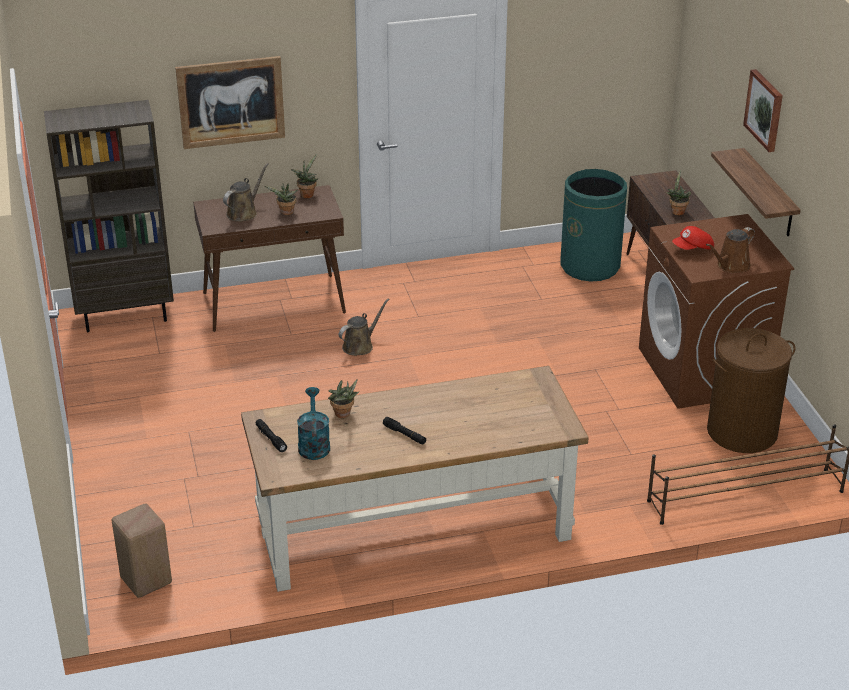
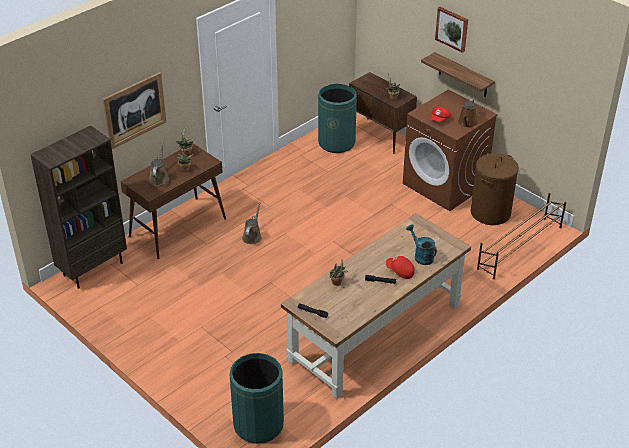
camera: 30 degrees left, 5 degrees up
beige stool [112,504,172,598] -> green trash can [229,353,284,444]
turquoise watering can [297,387,330,460] -> turquoise watering can moved to [406,225,437,265]
none -> red cap [386,256,415,279]

